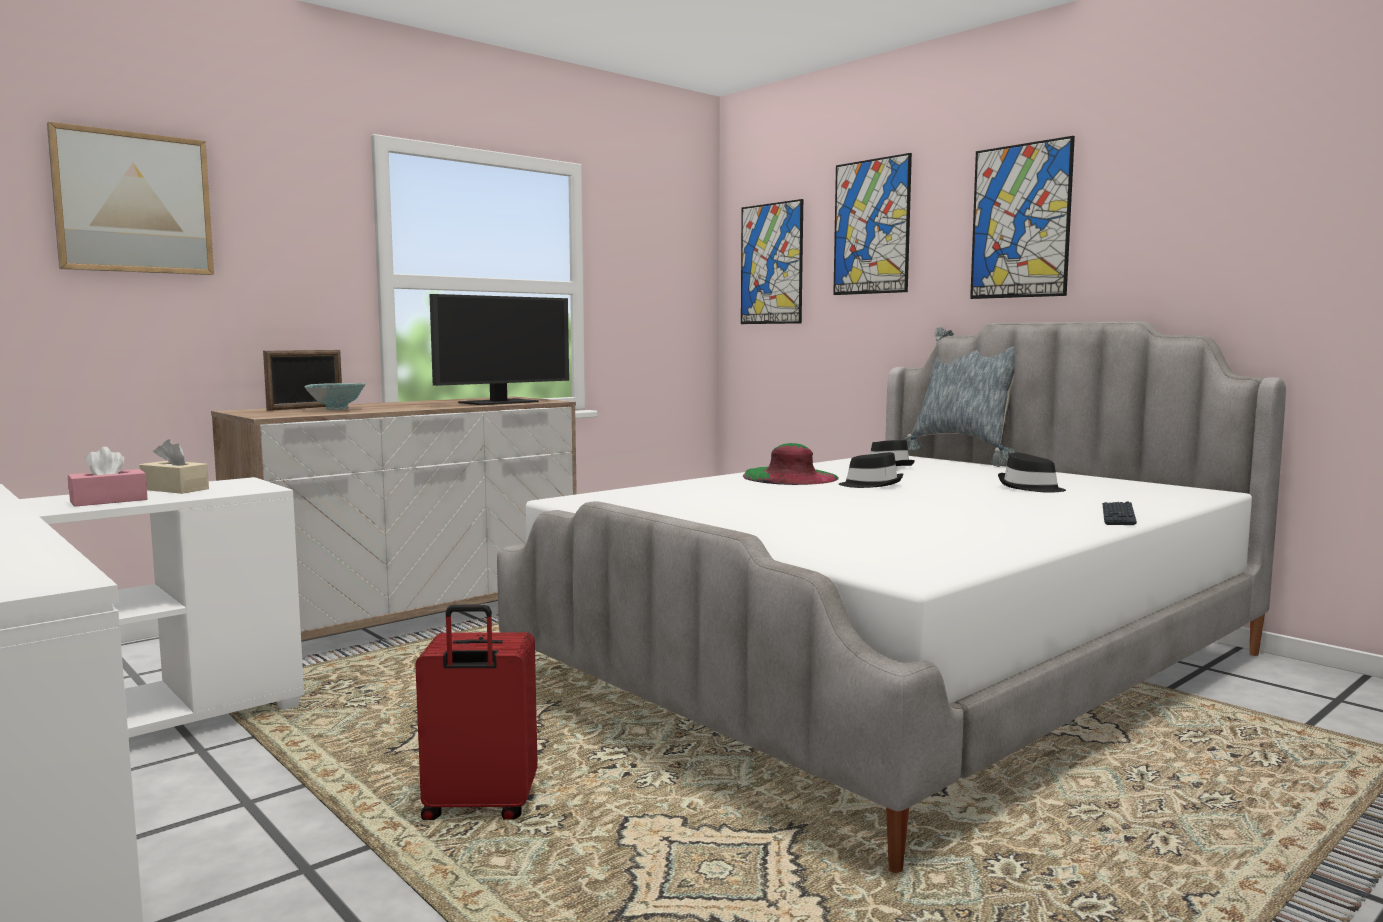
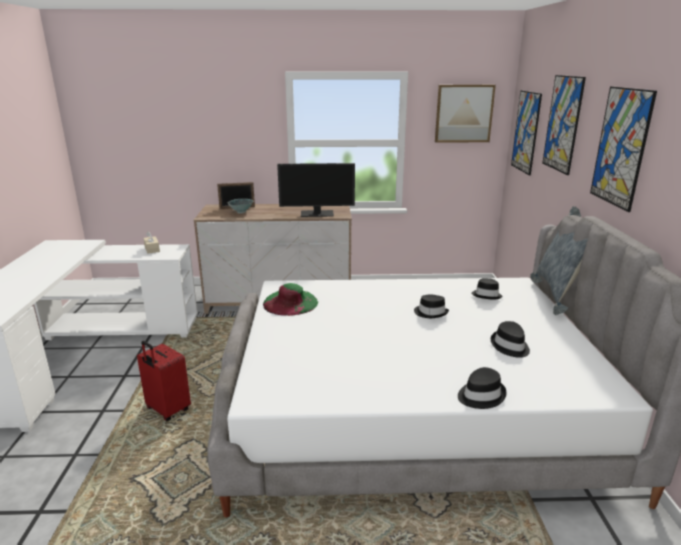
camera: 40 degrees right, 15 degrees up
picture [47,122,214,275] -> picture moved to [435,85,496,143]
pink tissue box [68,447,148,507] -> none
green hat [743,443,839,485] -> green hat moved to [263,283,318,316]
keyboard [1102,501,1137,525] -> black hat [458,367,507,409]

